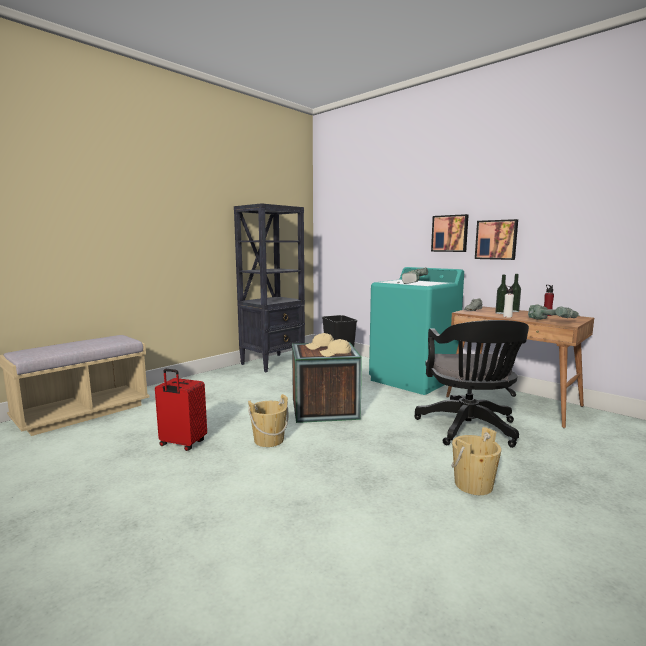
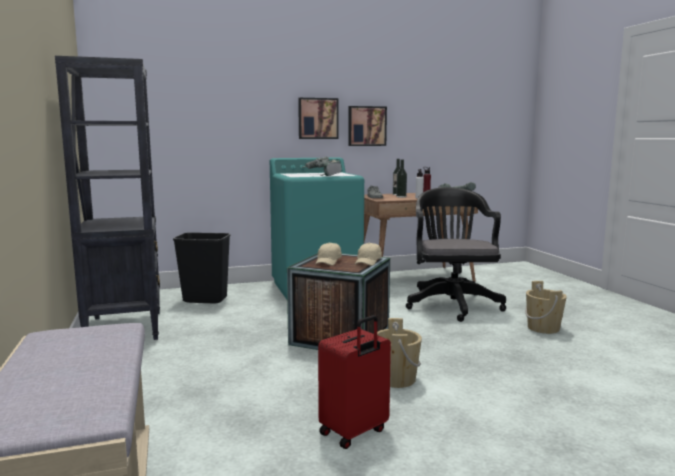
camera: 60 degrees left, 0 degrees up
black office chair [414,320,529,448] -> black office chair turned 120 degrees counterclockwise [406,187,506,322]

